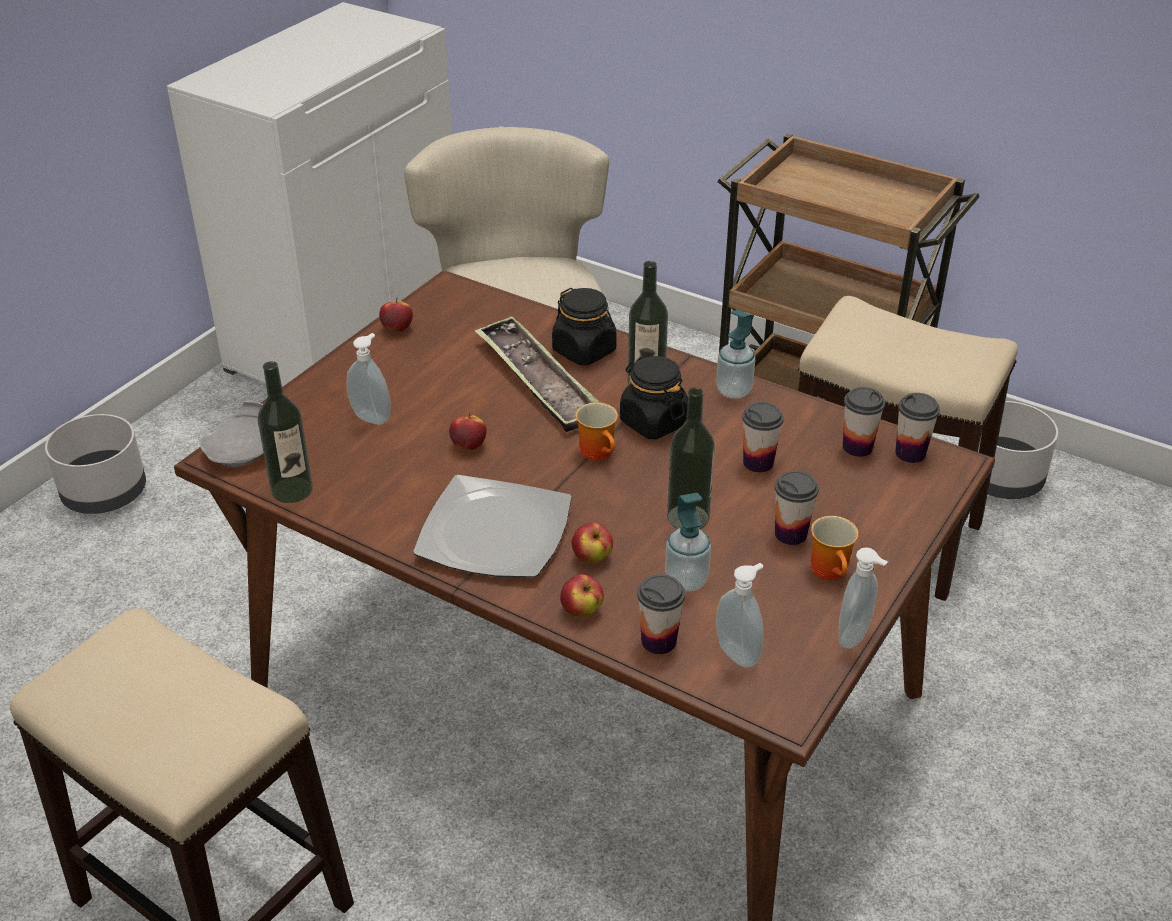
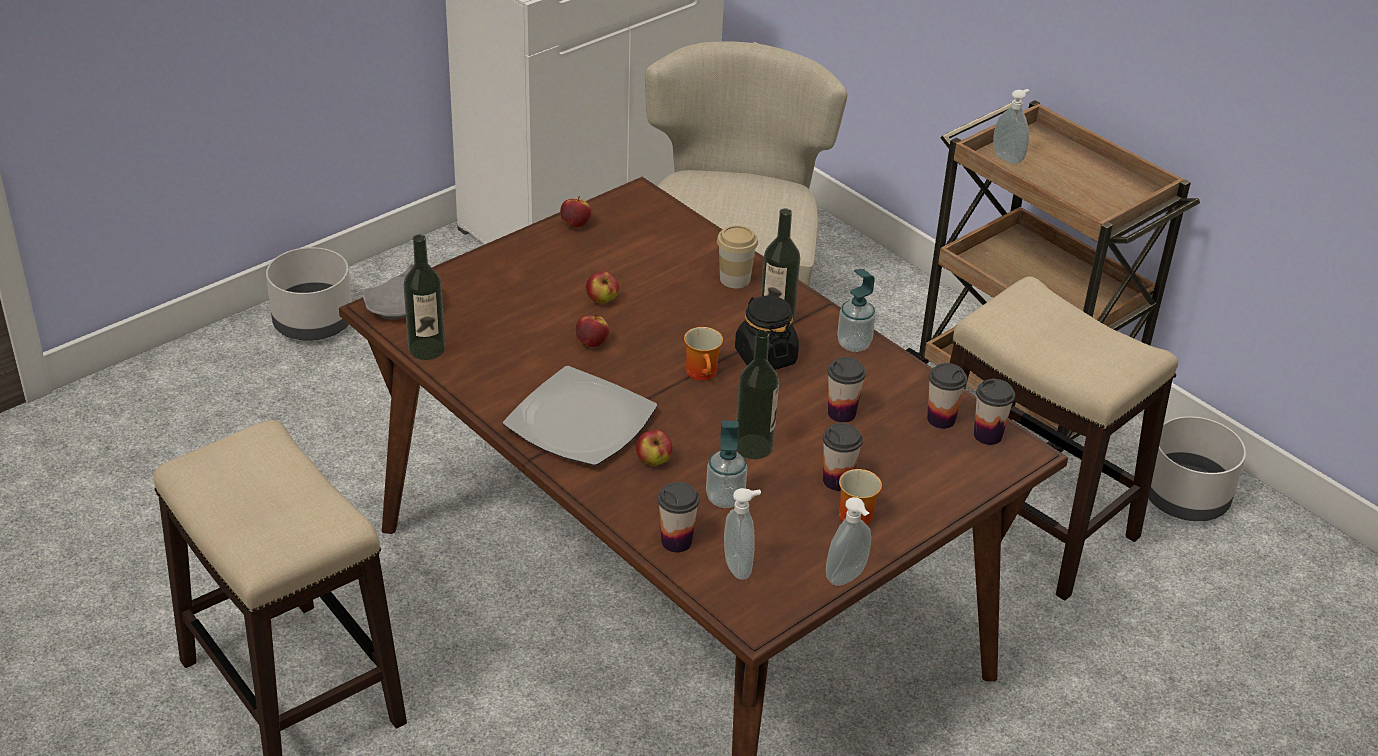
camera: 15 degrees right, 0 degrees up
soap dispenser [346,333,391,425] -> soap dispenser moved to [993,89,1029,165]
tray [475,316,601,432] -> none
black jar [552,288,617,365] -> cup [717,225,758,288]
apple [560,574,604,616] -> apple moved to [586,271,619,304]

